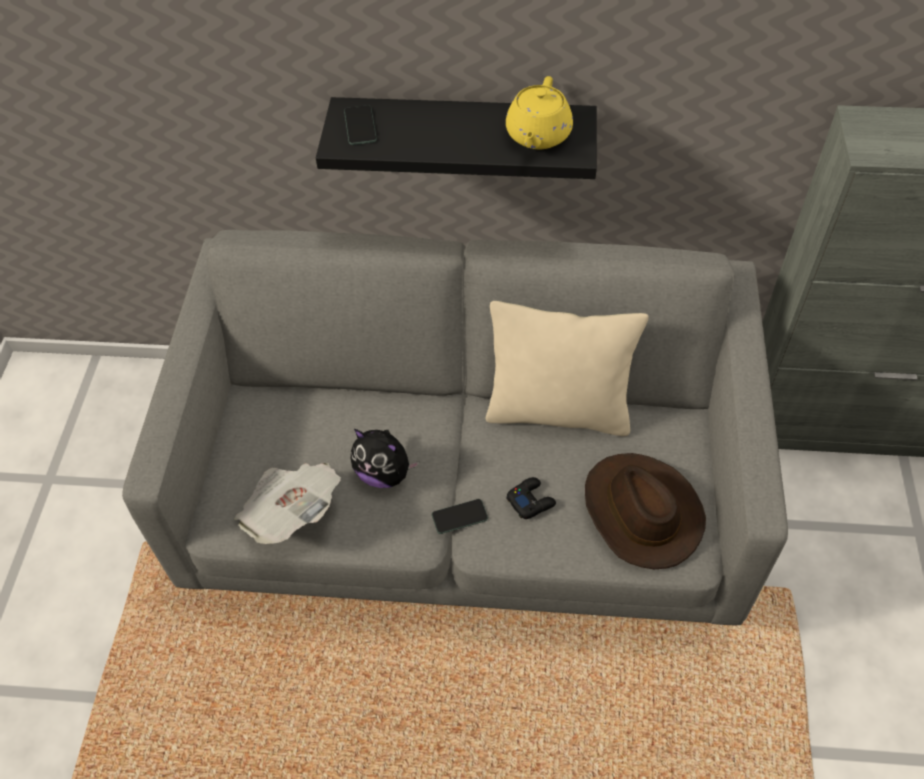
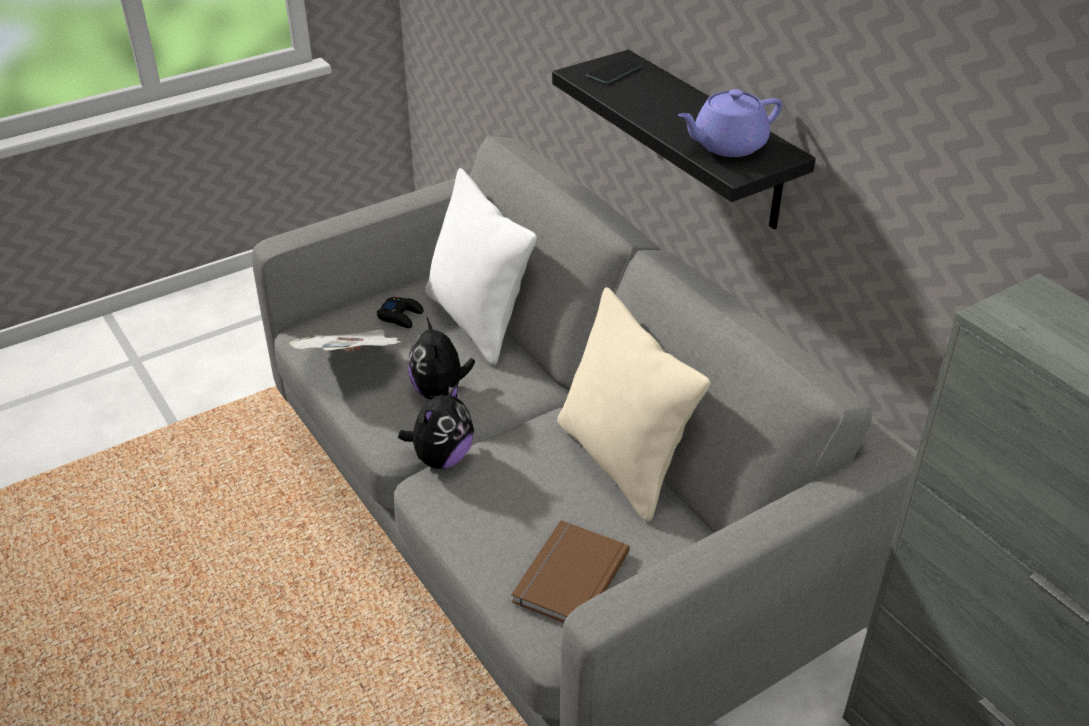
camera: 50 degrees right, 15 degrees down
phone [432,499,488,534] -> plush toy [398,383,474,469]
yellow teapot [506,76,573,149] -> purple teapot [678,89,782,157]
black game controller [506,477,556,519] -> black game controller moved to [377,297,423,328]
brown hat [585,453,706,569] -> brown book [511,520,630,623]
none -> white pillow [425,168,537,365]

